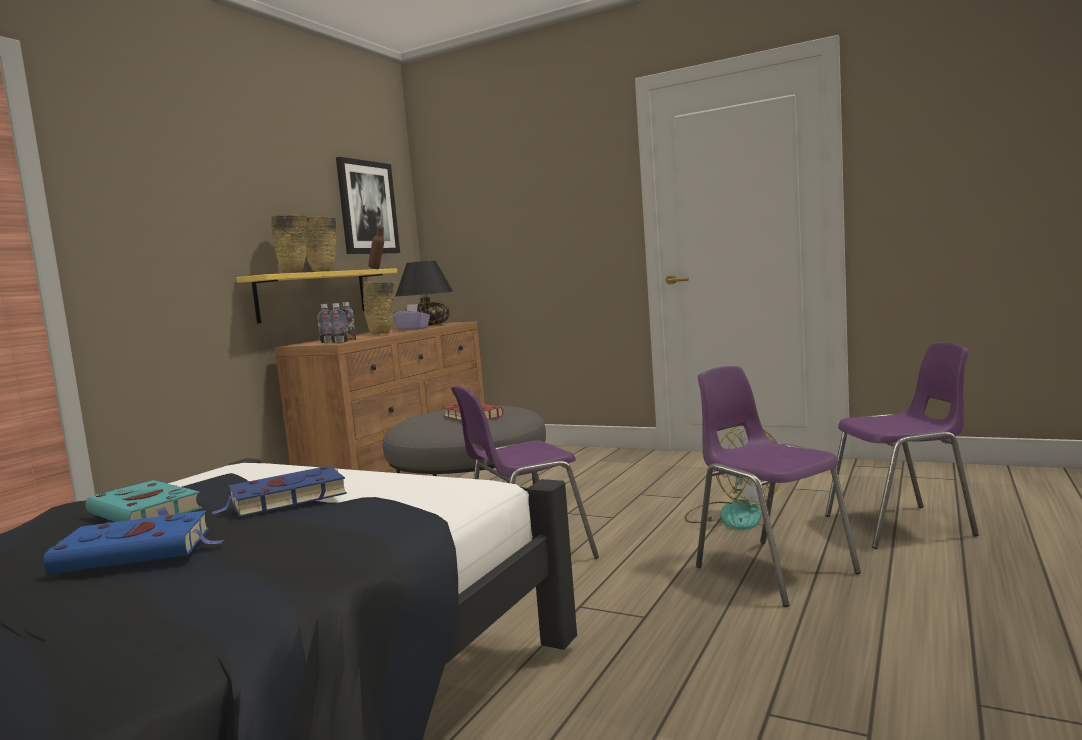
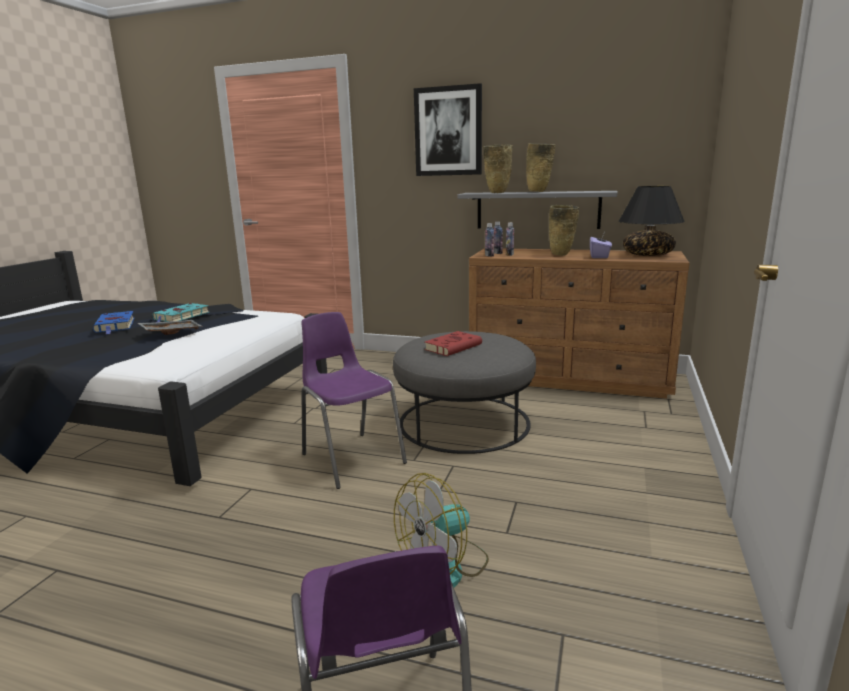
camera: 80 degrees right, 10 degrees up
blue book [211,466,347,517] -> grey tray [138,320,202,335]
yellow shelf [237,268,397,323] -> grey shelf [458,191,618,229]
picture [336,157,400,254] -> picture moved to [414,83,482,176]
brown bottle [368,225,384,269] -> none
purple chair [696,366,861,607] -> none

